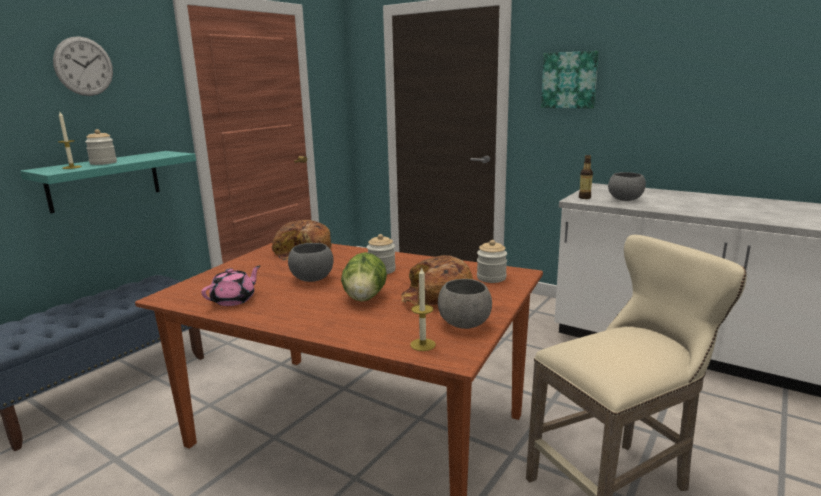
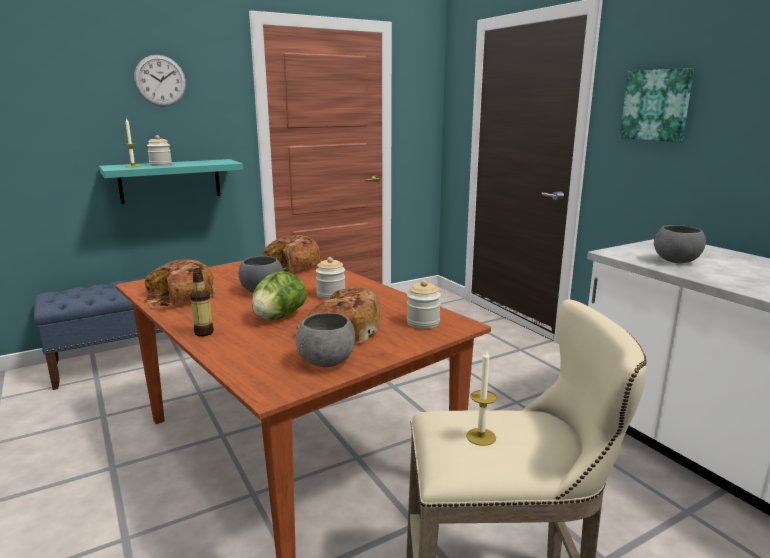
camera: 25 degrees right, 0 degrees up
pink teapot [201,266,260,306] -> bread [143,260,216,307]
candle [410,268,436,351] -> candle moved to [466,349,497,446]
bottle [579,155,593,199] -> bottle moved to [190,268,214,337]

